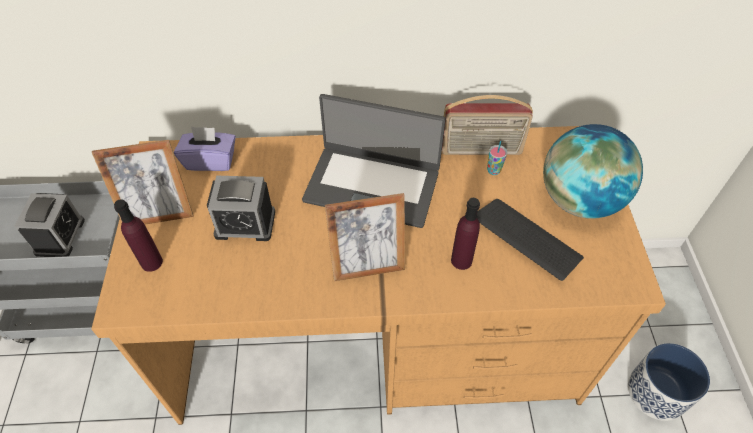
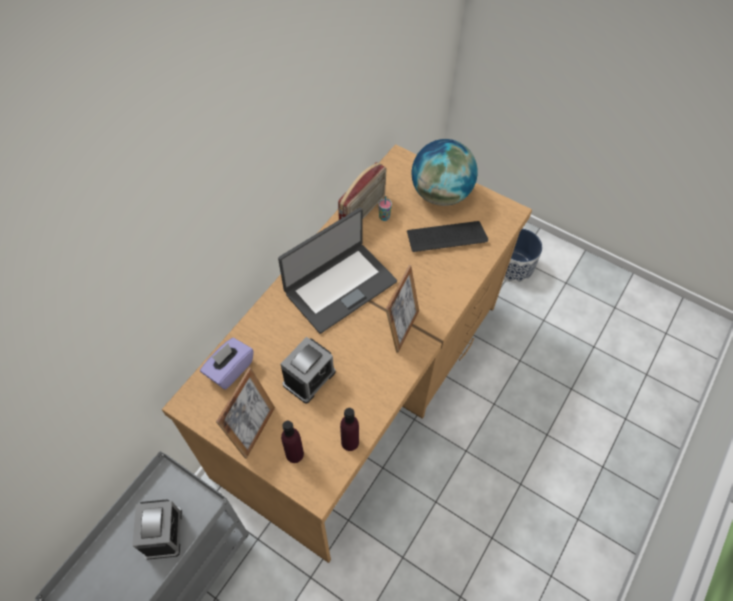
camera: 55 degrees left, 5 degrees up
alarm clock [14,193,85,257] -> alarm clock turned 45 degrees clockwise [132,499,182,560]
purple bottle [451,198,480,270] -> purple bottle moved to [340,408,359,451]

